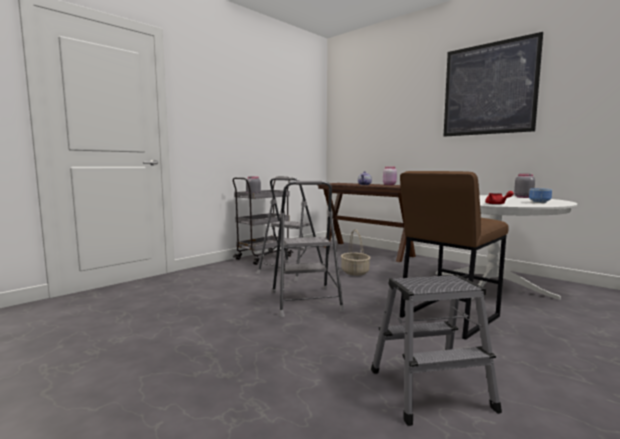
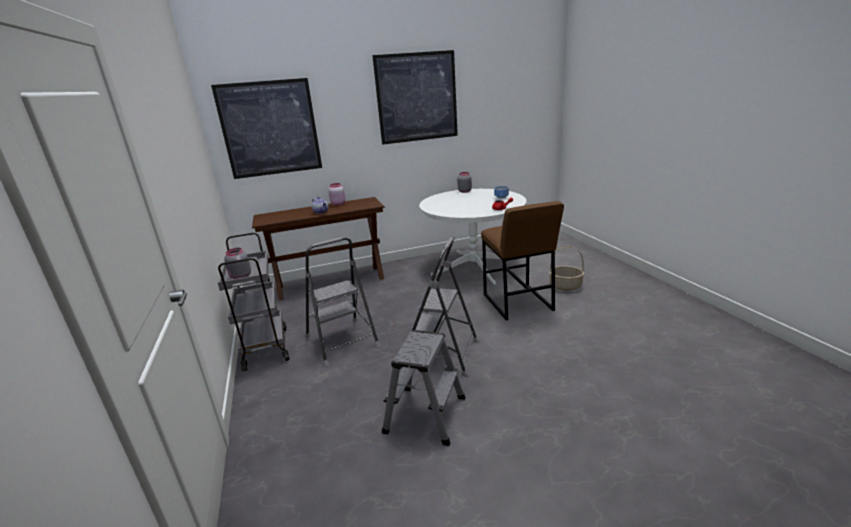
camera: 60 degrees left, 15 degrees up
basket [341,229,371,276] -> basket moved to [549,246,585,291]
grey step ladder [371,274,502,426] -> grey step ladder moved to [381,330,466,446]
none -> picture [211,78,322,179]

